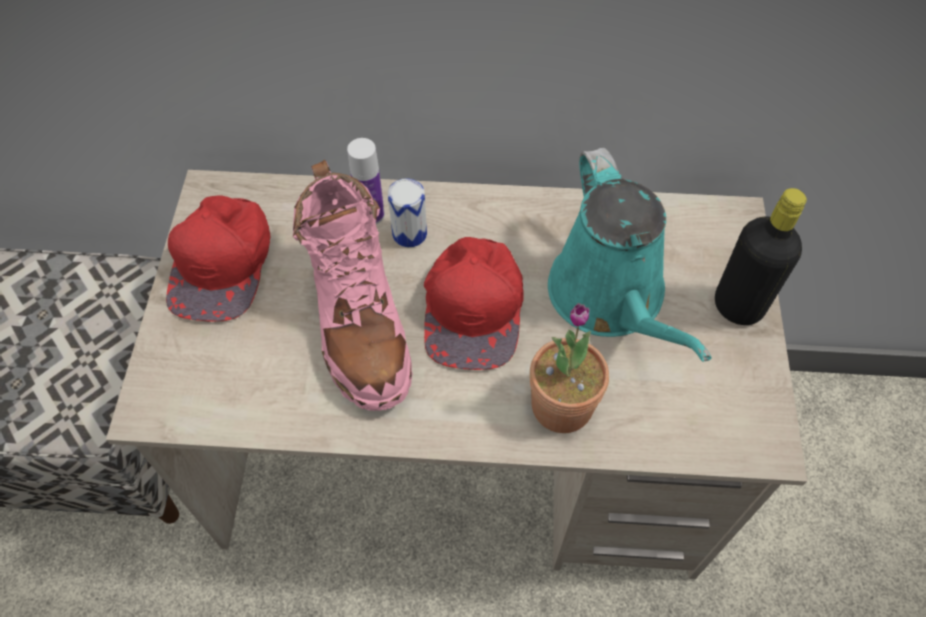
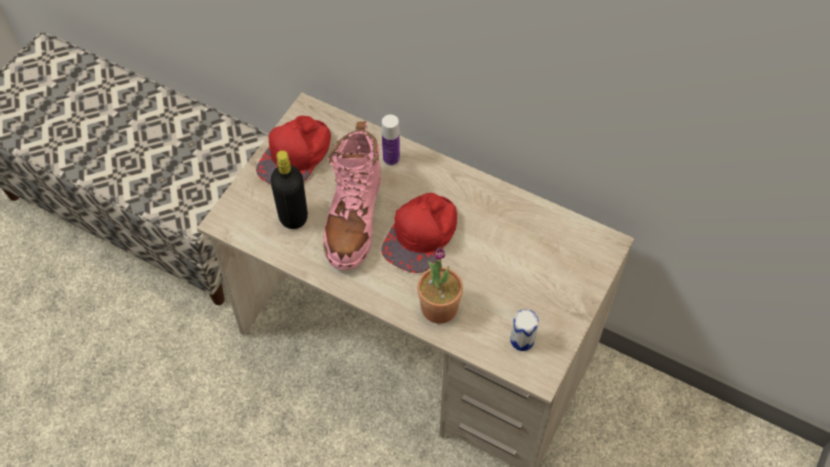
camera: 25 degrees right, 0 degrees up
can [388,178,427,247] -> can moved to [510,309,539,351]
turquoise watering can [548,148,712,362] -> none
black bottle [715,188,807,325] -> black bottle moved to [271,150,308,229]

